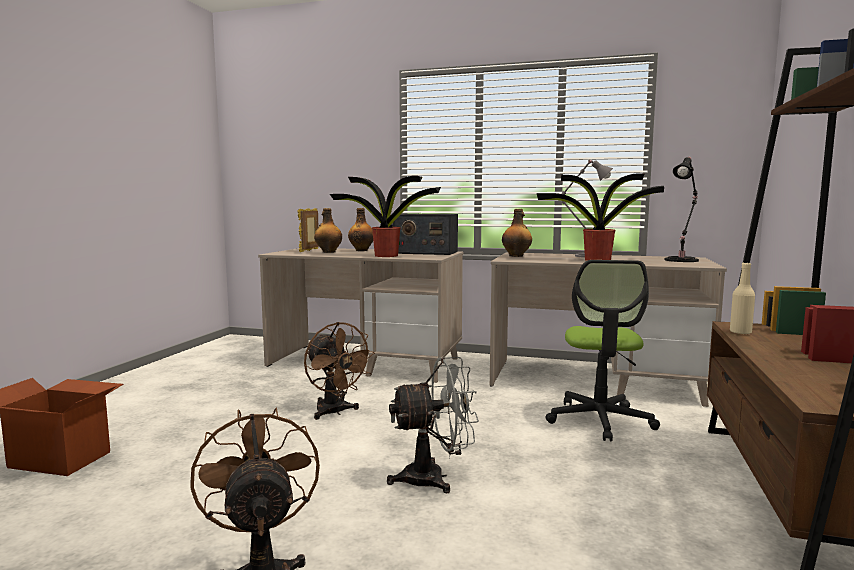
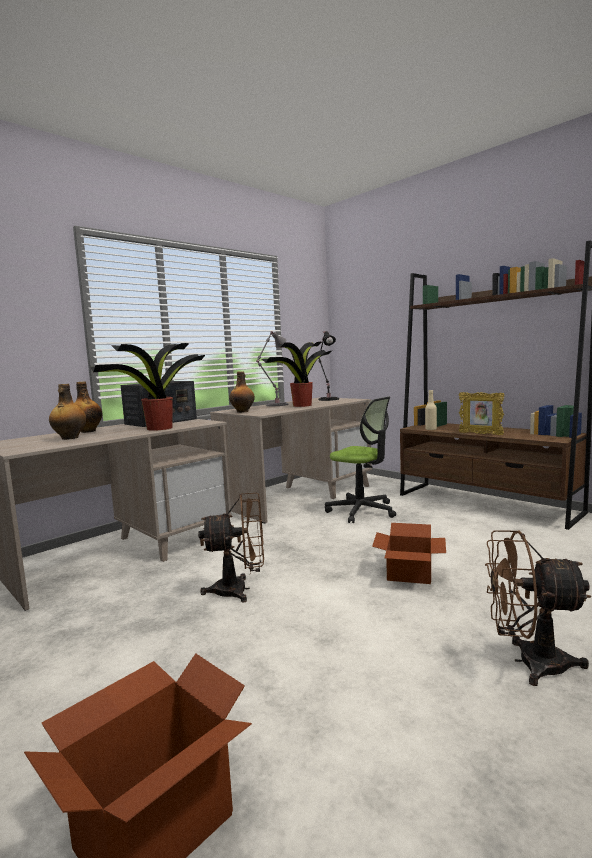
camera: 60 degrees left, 0 degrees up
picture frame [298,208,319,252] -> picture frame moved to [459,392,505,435]
grey fan [387,357,479,493] -> cardboard box [372,523,446,584]

